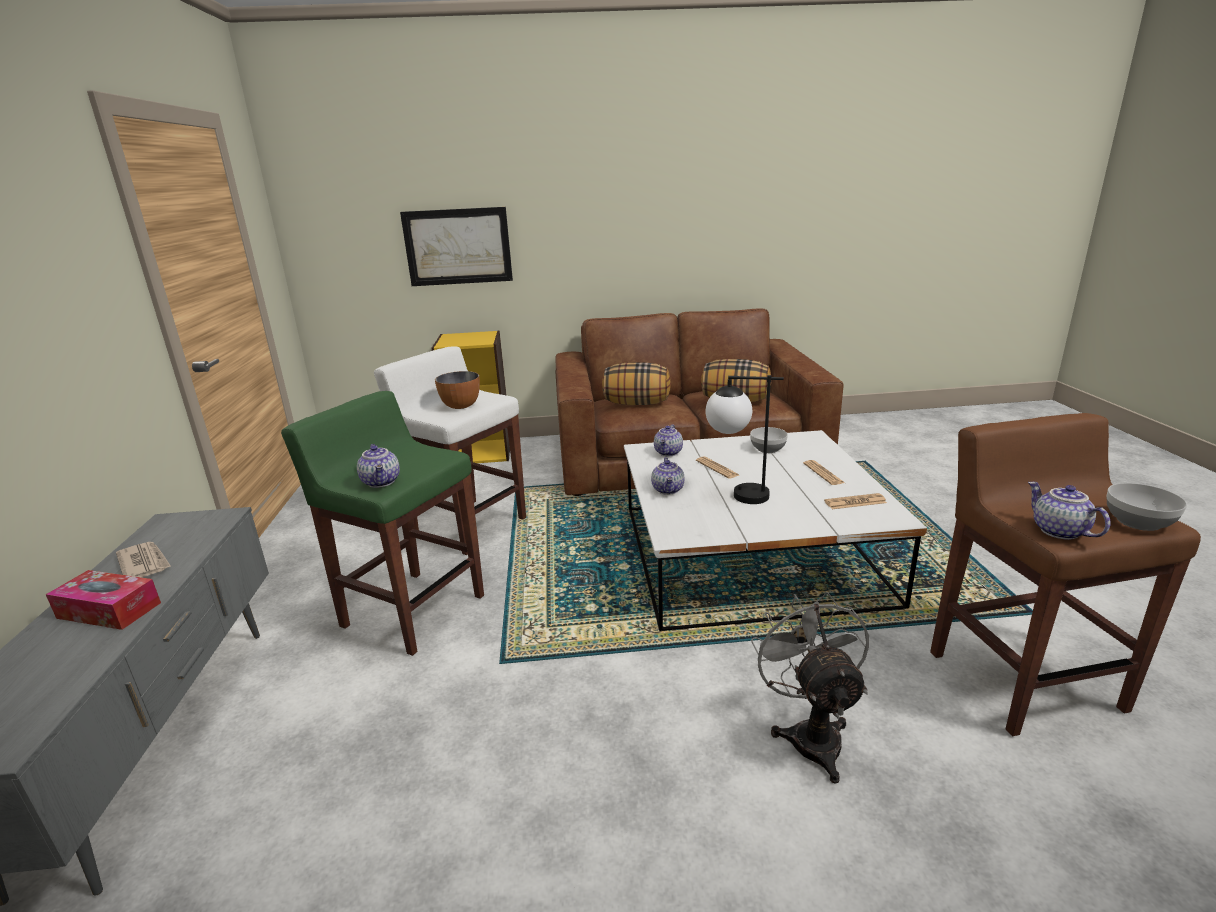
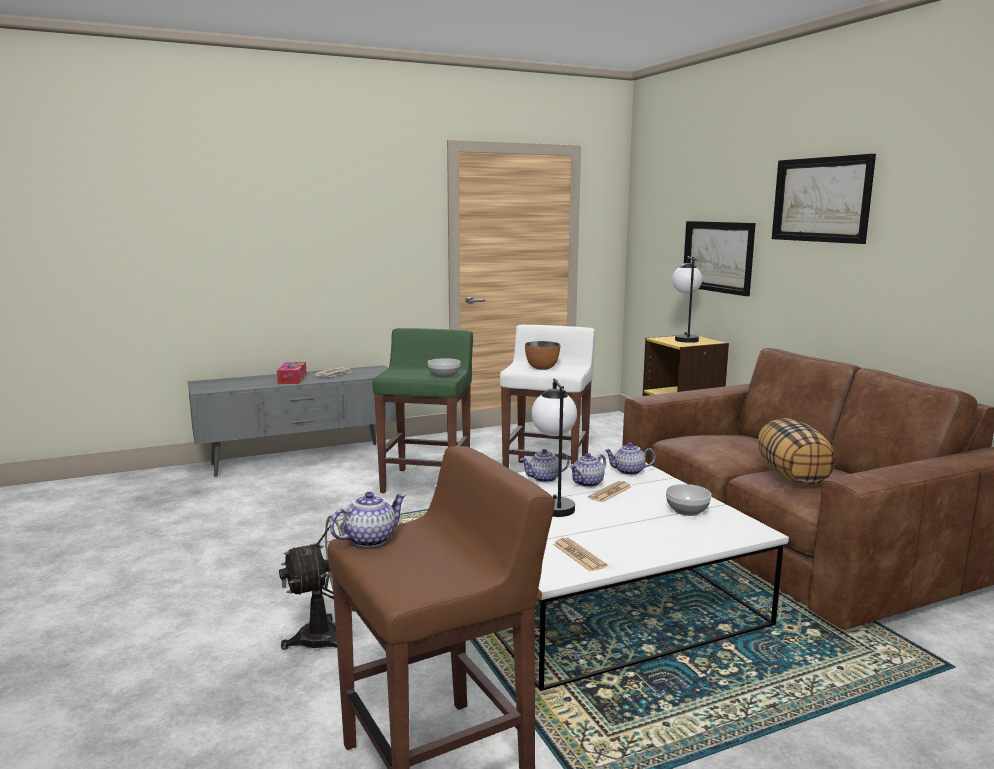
camera: 70 degrees right, 10 degrees down
teapot [357,444,400,488] -> teapot moved to [570,453,606,487]
pillow [602,362,671,405] -> none
newspaper [803,460,845,485] -> none
bowl [1106,483,1187,531] -> bowl moved to [428,358,461,378]
none -> table lamp [672,256,702,343]
none -> picture [772,154,876,244]

